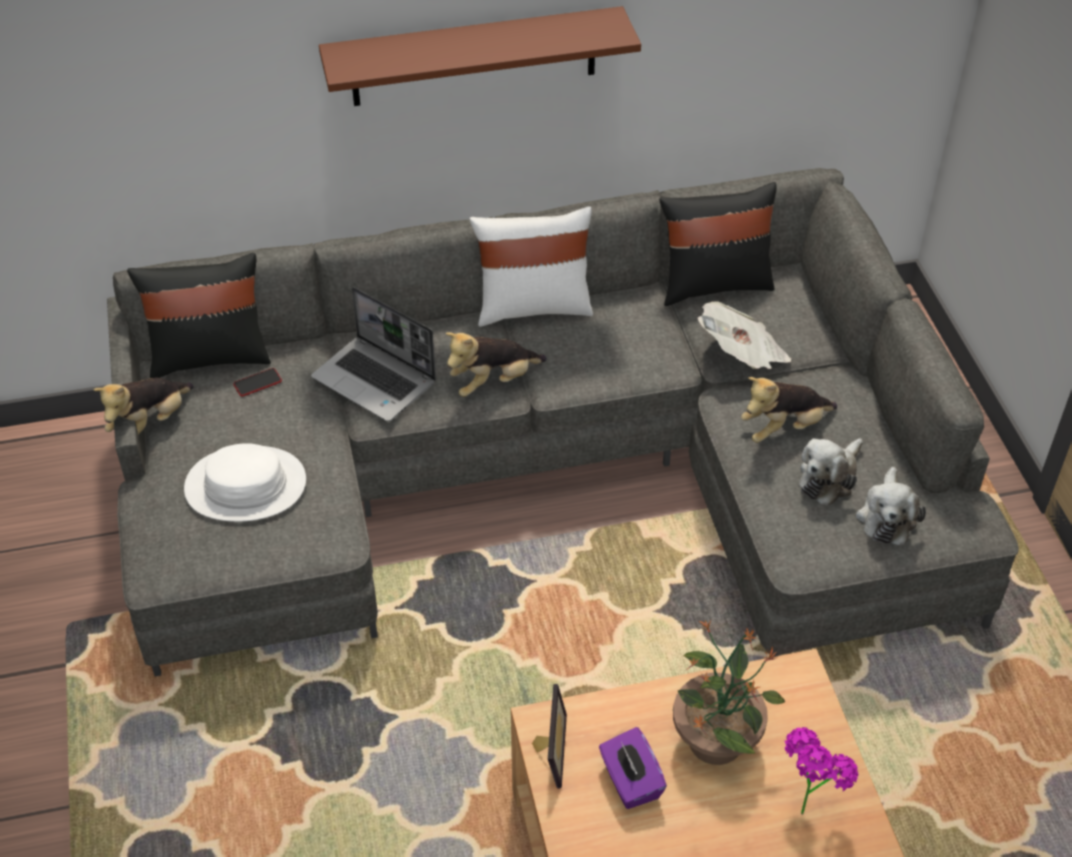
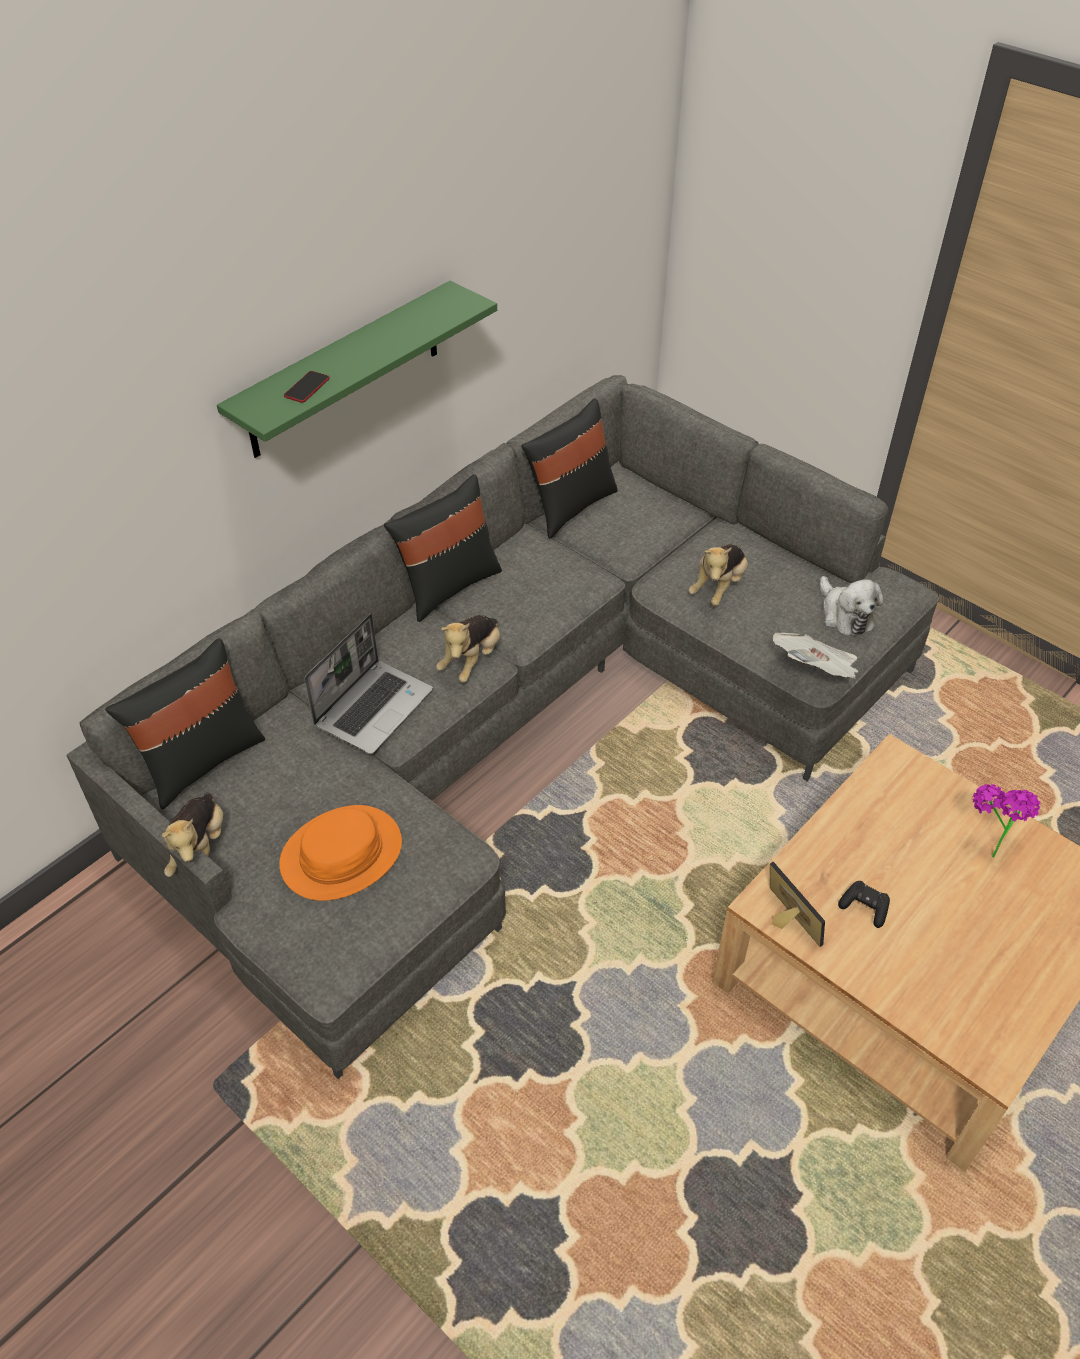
camera: 35 degrees left, 0 degrees up
white hat [184,443,306,522] -> orange hat [279,805,402,901]
phone [233,368,282,397] -> phone moved to [284,371,330,403]
laptop [311,287,436,422] -> laptop turned 60 degrees counterclockwise [304,614,433,754]
brown shelf [319,6,641,106] -> green shelf [217,281,497,458]
white pillow [469,206,593,327] -> black pillow [384,474,502,622]
purple tissue box [599,727,667,809] -> black game controller [838,881,890,928]
potted plant [673,619,785,765] -> none
newspaper [697,301,791,369] -> newspaper moved to [773,633,859,678]
plush toy [799,438,863,506] -> none

